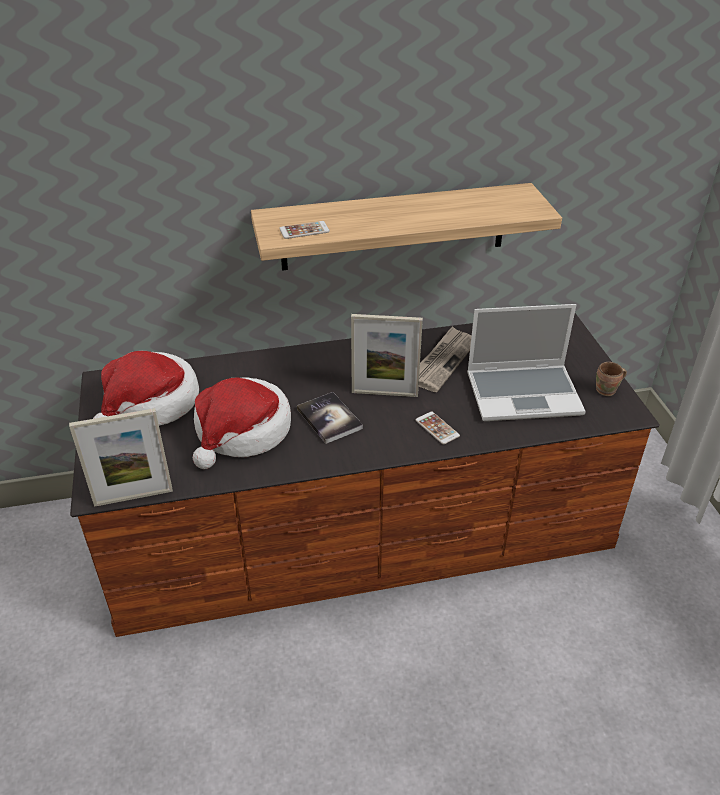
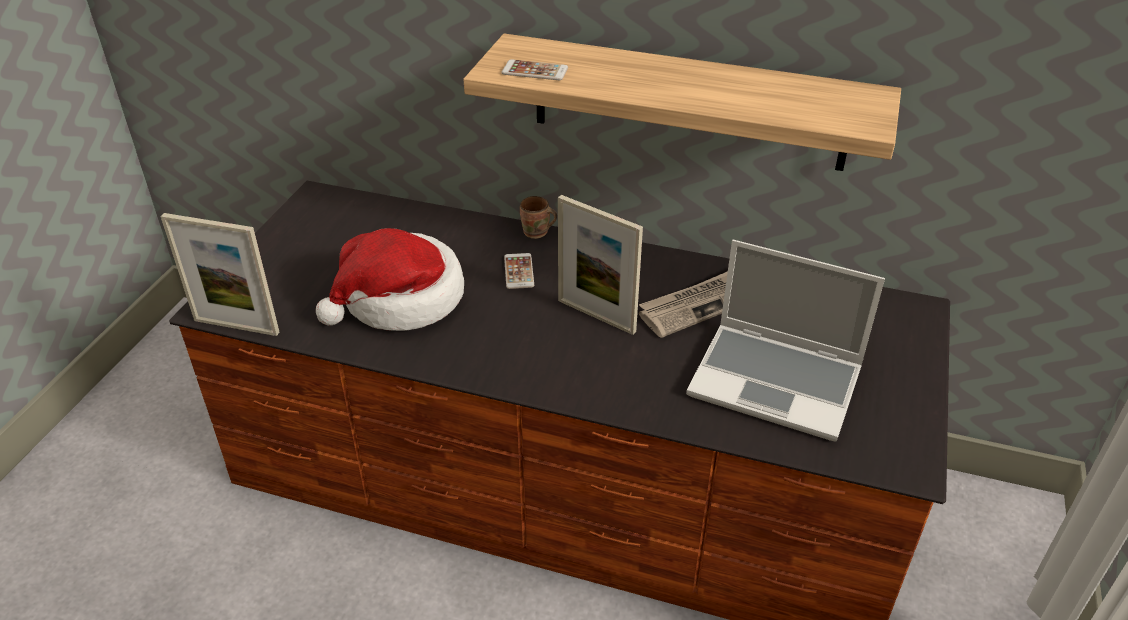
camera: 30 degrees right, 0 degrees up
hat [93,351,199,425] -> none
book [297,392,363,444] -> none
phone [416,411,460,444] -> phone moved to [504,253,534,289]
brown mug [596,362,627,396] -> brown mug moved to [520,196,557,239]

